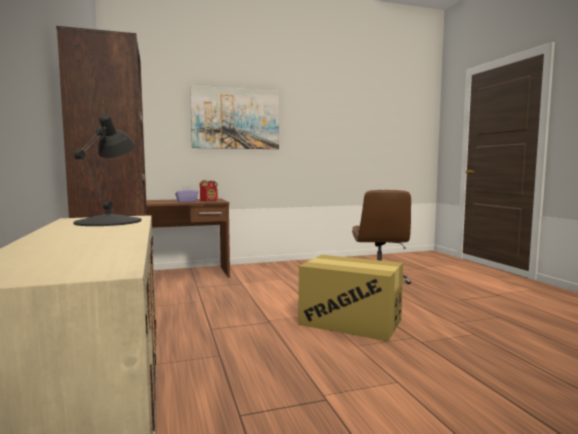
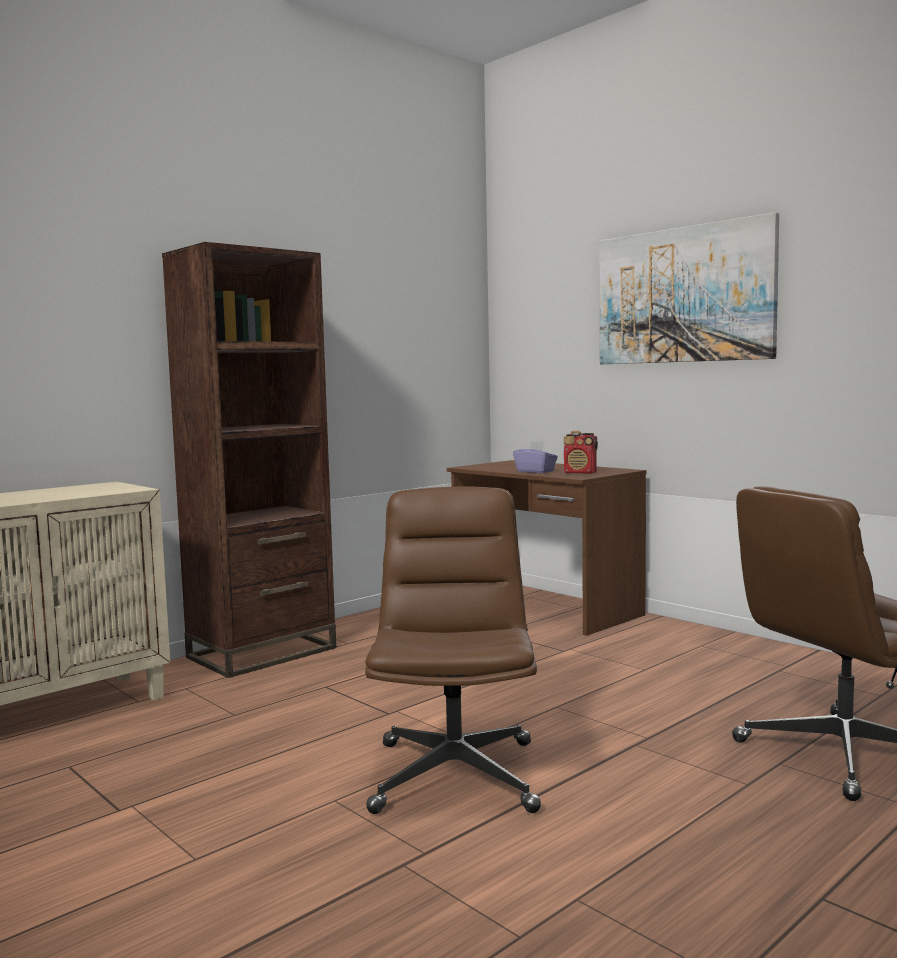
camera: 65 degrees right, 0 degrees up
black table lamp [73,114,141,226] -> none
cardboard box [299,255,403,341] -> brown office chair [365,487,541,814]

